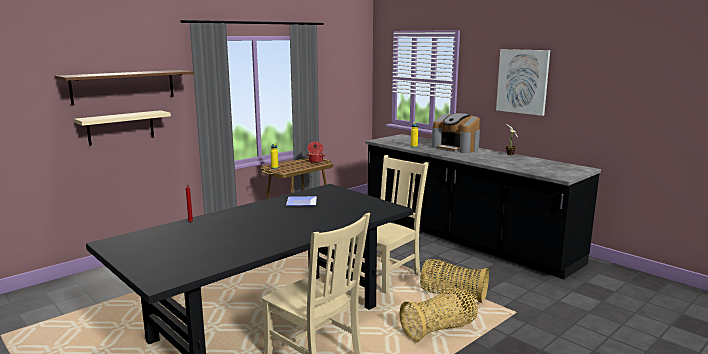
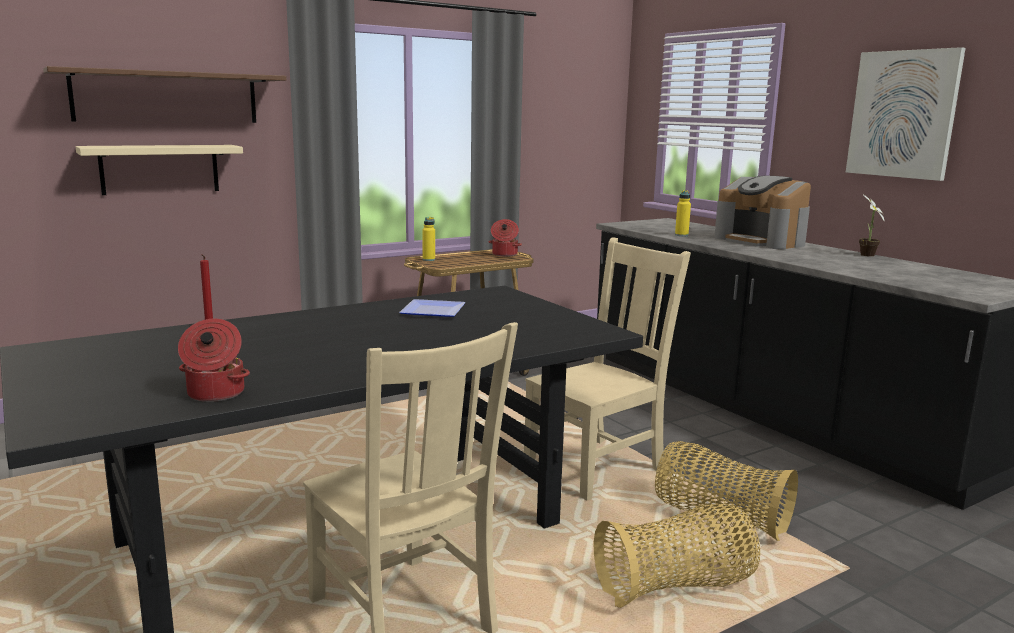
camera: 10 degrees right, 0 degrees up
none -> cooking pot [178,319,250,402]

